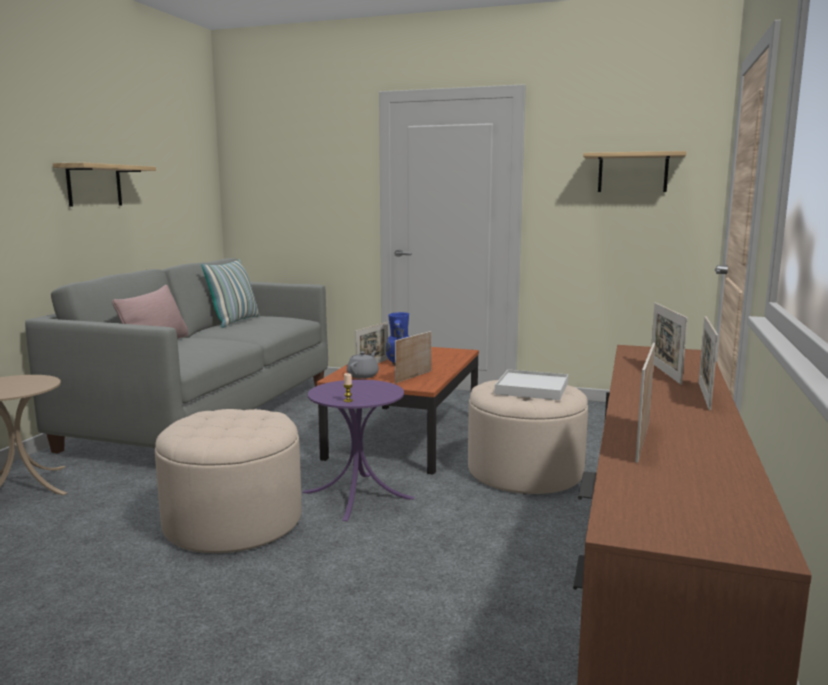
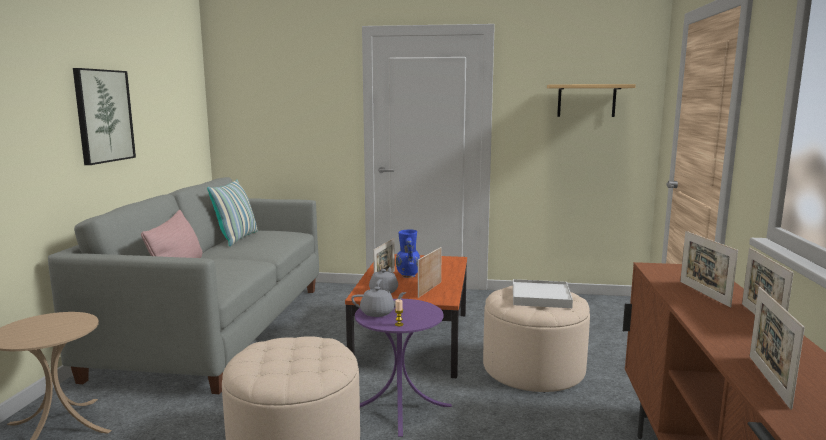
camera: 10 degrees left, 0 degrees up
shelf [53,163,156,207] -> picture [73,68,136,165]
none -> grey teapot [351,287,407,317]

